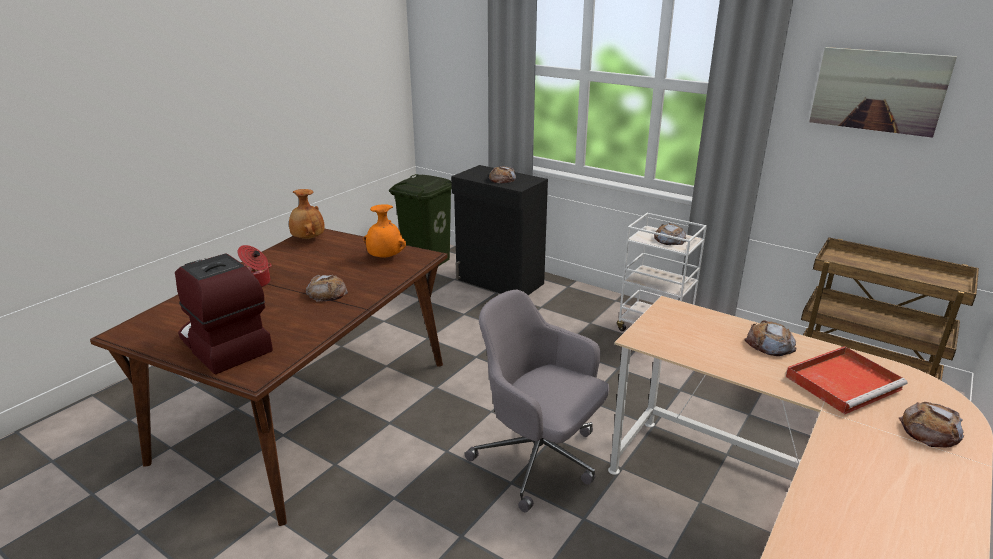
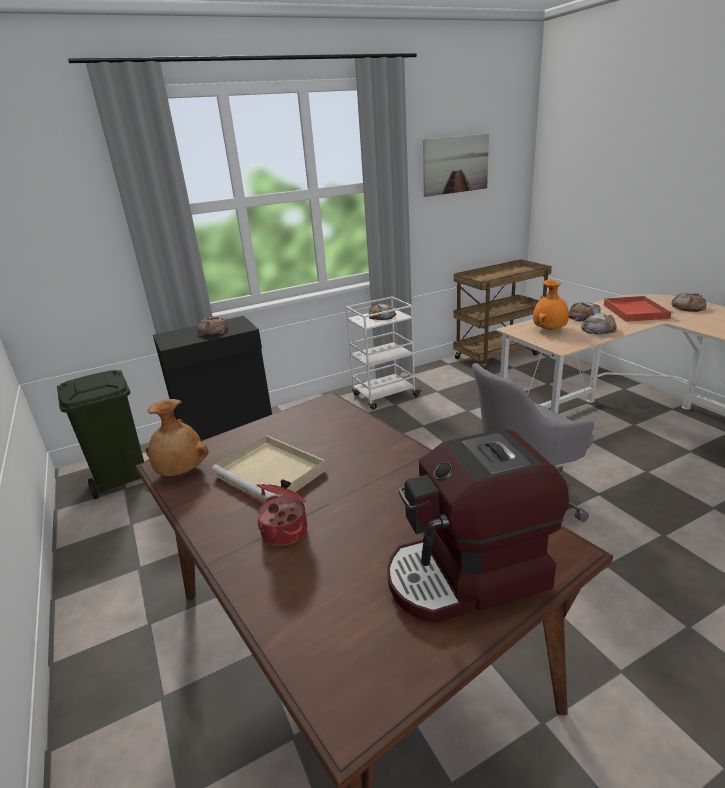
camera: 60 degrees left, 0 degrees up
bread [306,275,348,302] -> bread moved to [581,313,617,335]
orange vase [364,204,406,258] -> orange vase moved to [533,279,569,330]
none -> beige tray [211,435,326,502]

